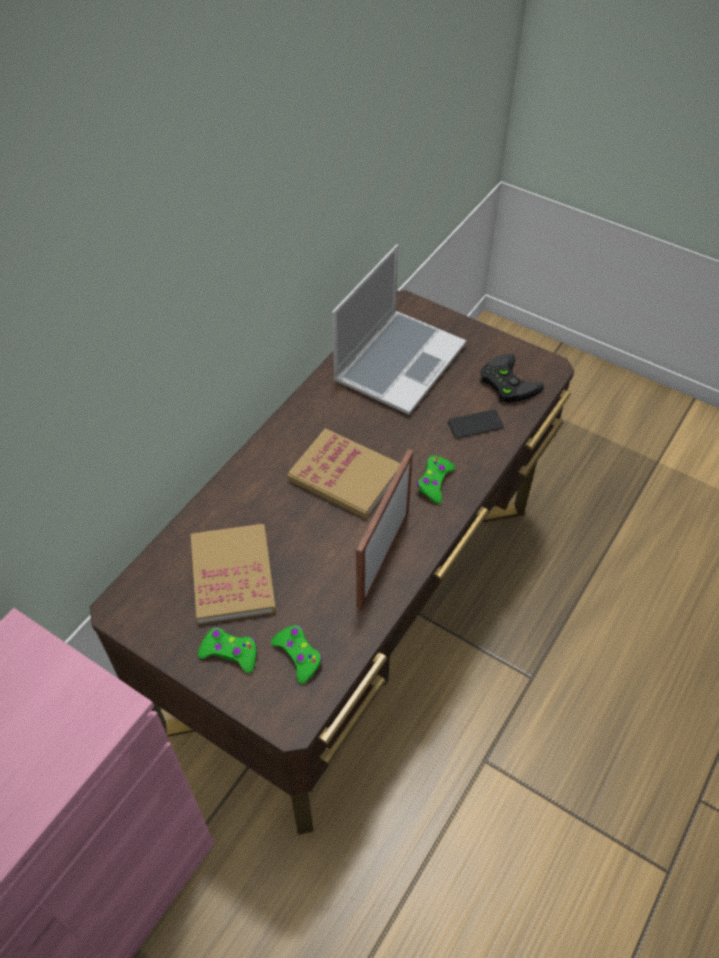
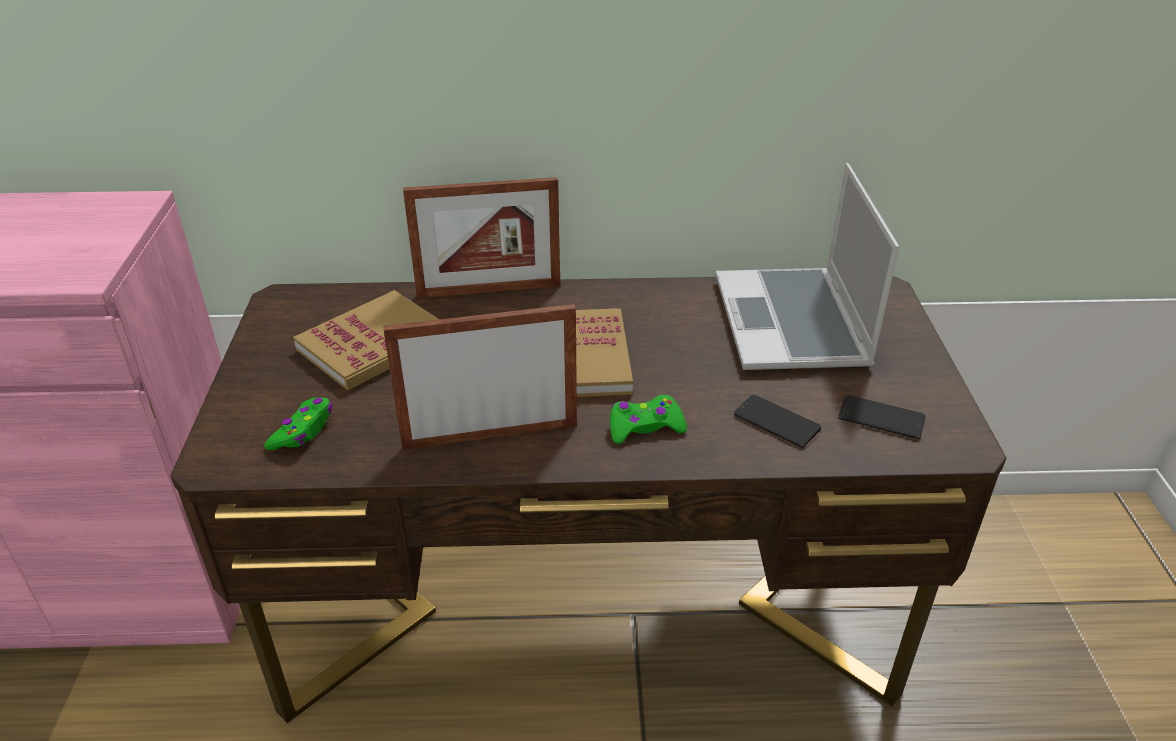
camera: 55 degrees right, 15 degrees down
green game controller [198,627,257,673] -> none
laptop [332,244,466,415] -> laptop turned 90 degrees clockwise [716,163,899,370]
black game controller [480,354,544,403] -> phone [838,395,925,439]
none -> picture frame [403,177,560,298]

